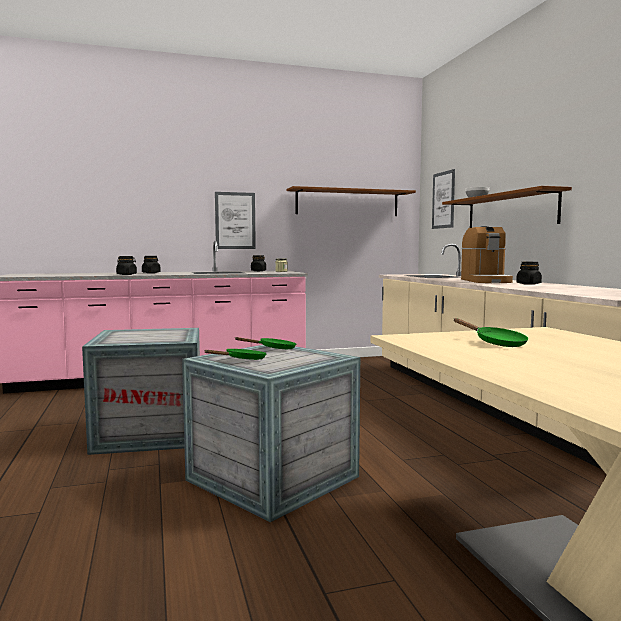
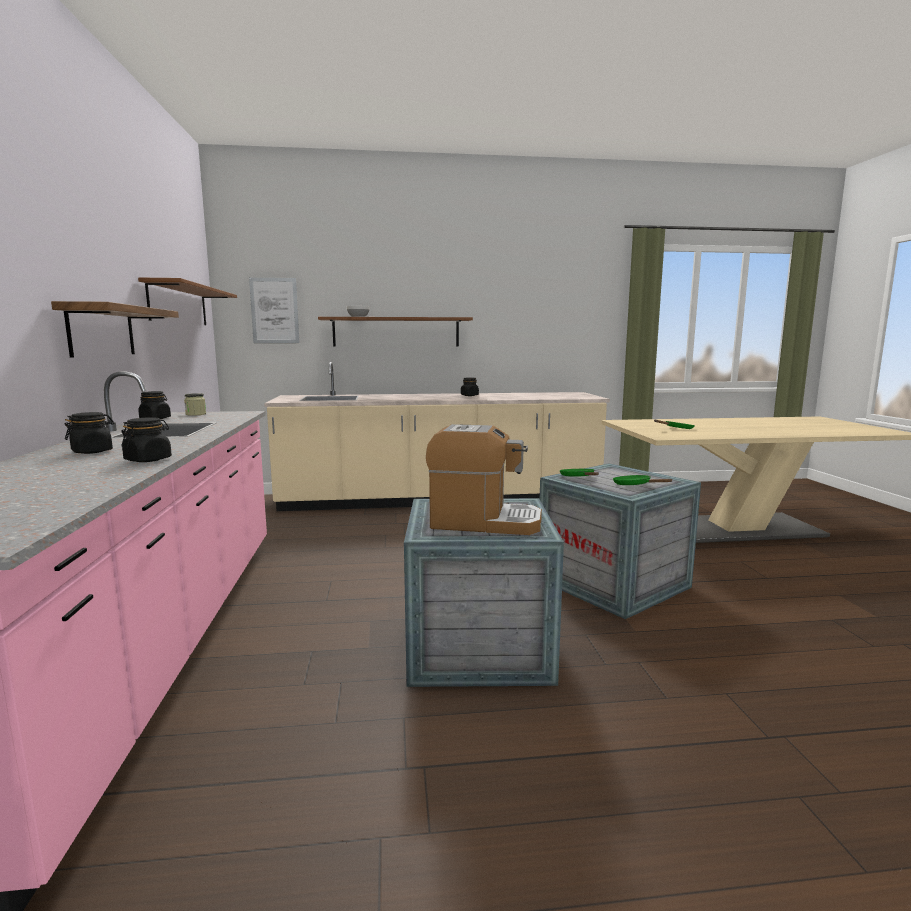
camera: 80 degrees left, 5 degrees up
picture [215,192,256,249] -> shelf [51,301,179,358]
coffee machine [461,226,513,283] -> coffee machine moved to [426,424,542,535]

